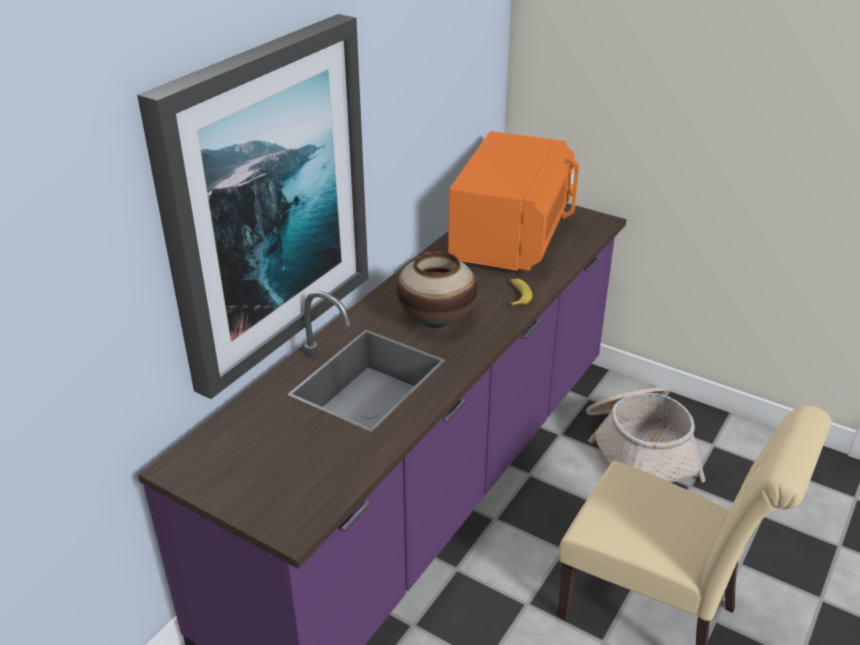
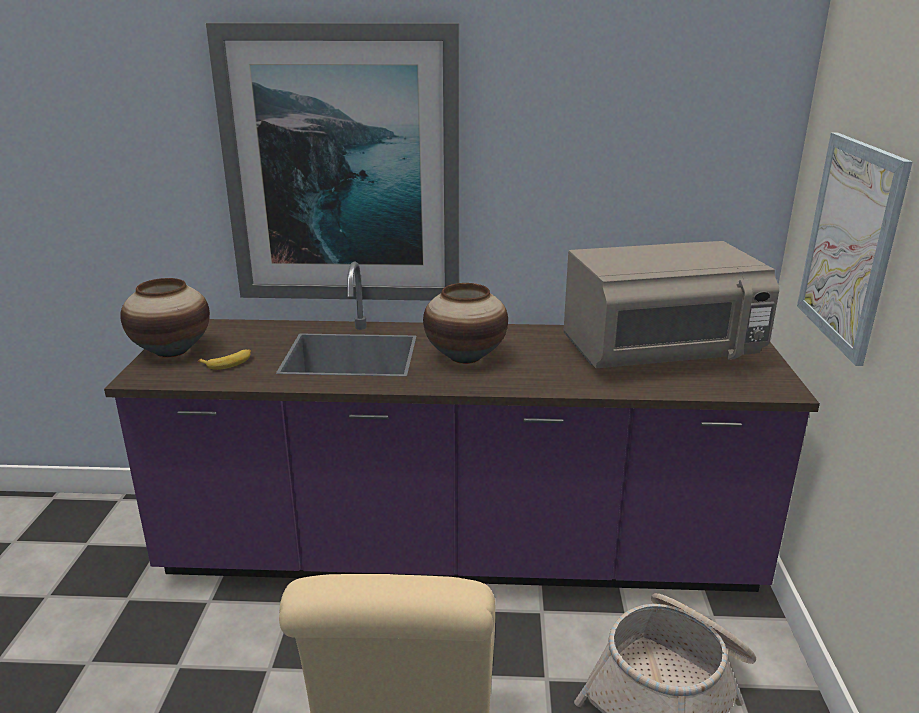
camera: 60 degrees right, 10 degrees down
orange microwave [448,131,579,271] -> grey microwave [564,241,779,368]
banana [510,279,532,306] -> banana moved to [198,349,251,370]
none -> vase [120,278,210,358]
none -> picture [797,132,912,366]

